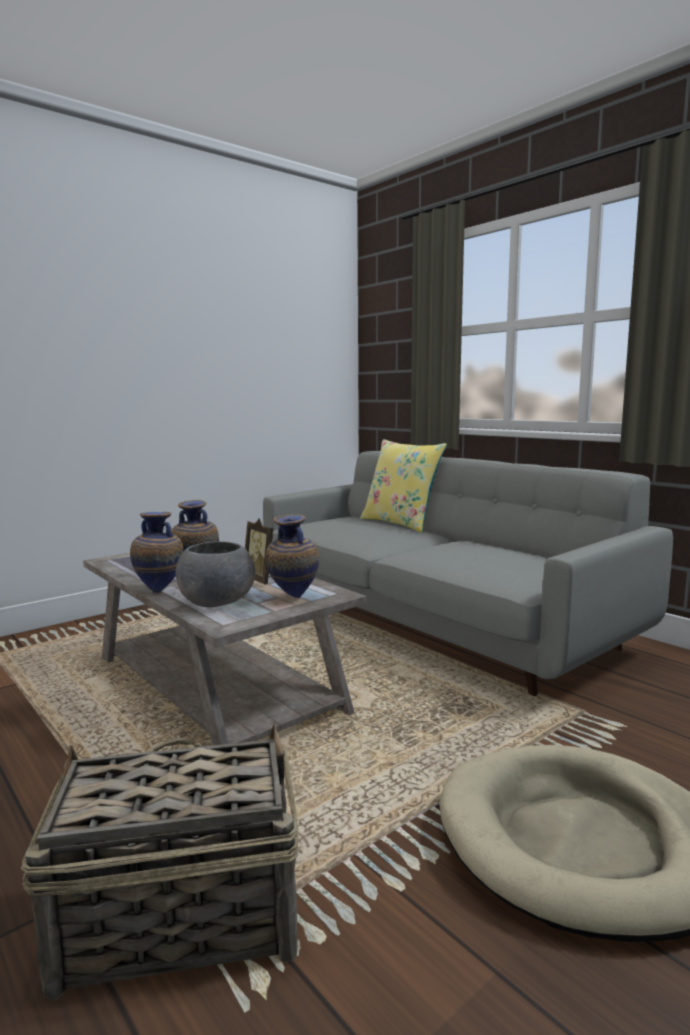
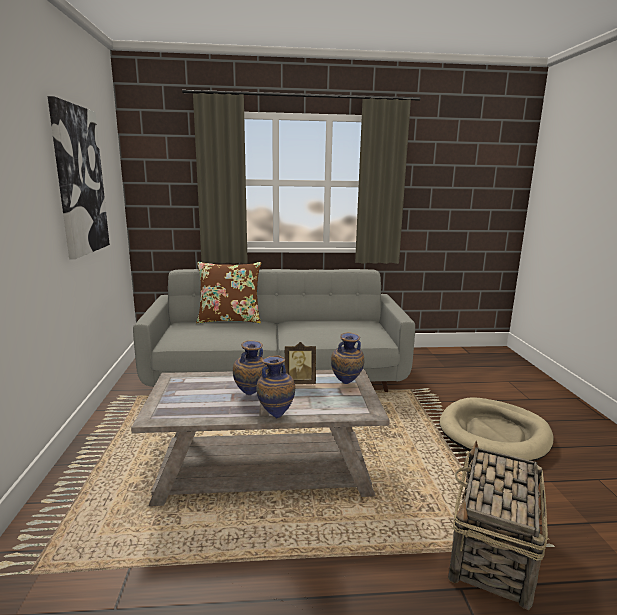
camera: 55 degrees left, 5 degrees up
grey bowl [176,541,256,607] -> none
yellow pillow [360,439,447,533] -> brown pillow [196,262,261,323]
none -> picture [48,96,110,259]

